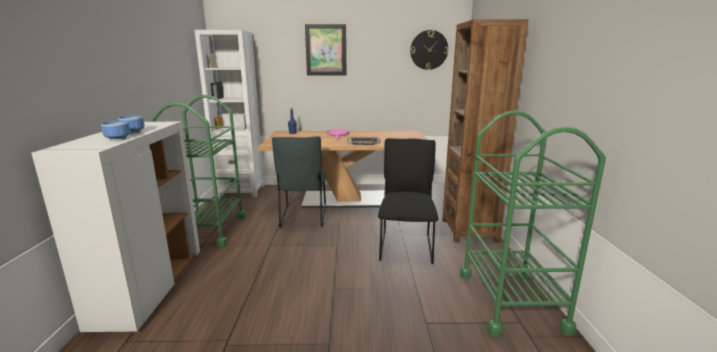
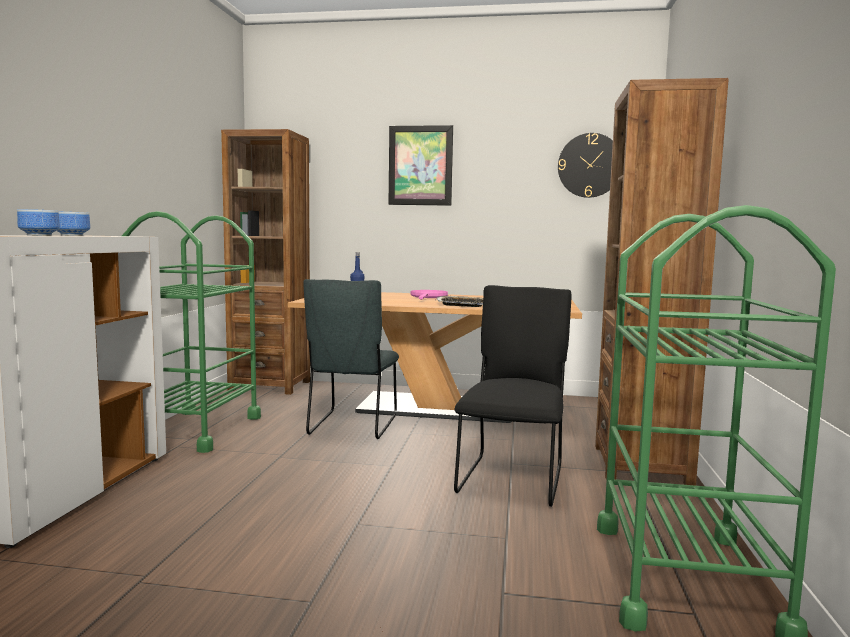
camera: 10 degrees right, 10 degrees down
white bookcase [195,30,264,197] -> brown bookcase [221,129,310,395]

